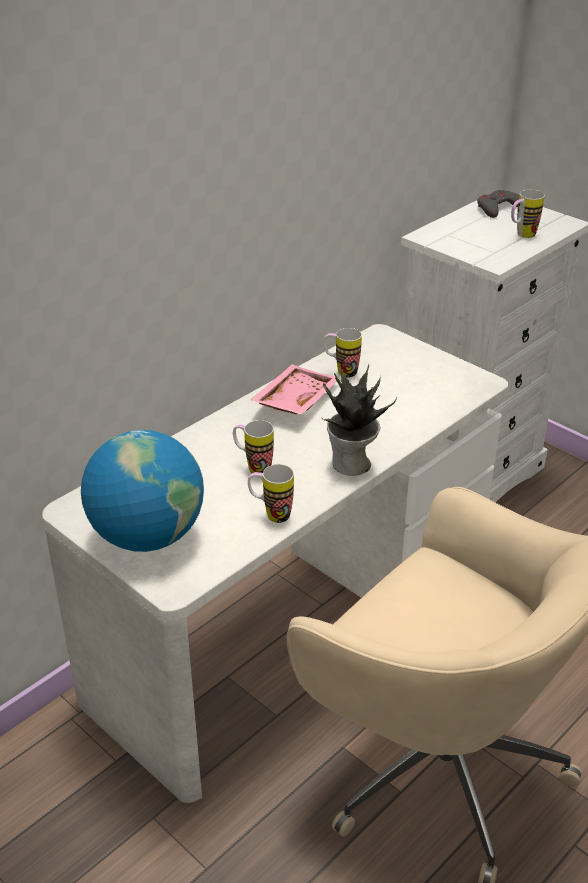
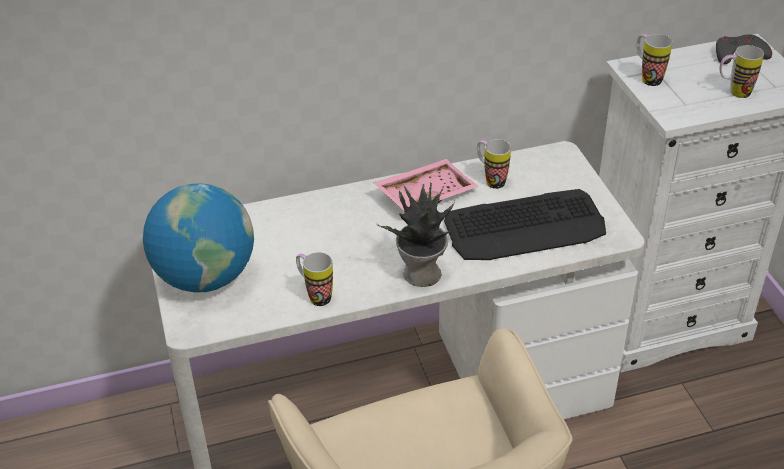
camera: 30 degrees right, 5 degrees up
mug [233,420,274,473] -> mug moved to [637,34,673,86]
none -> keyboard [444,189,606,260]

